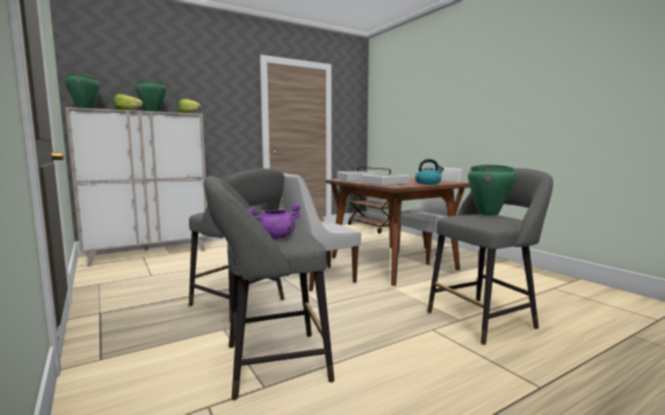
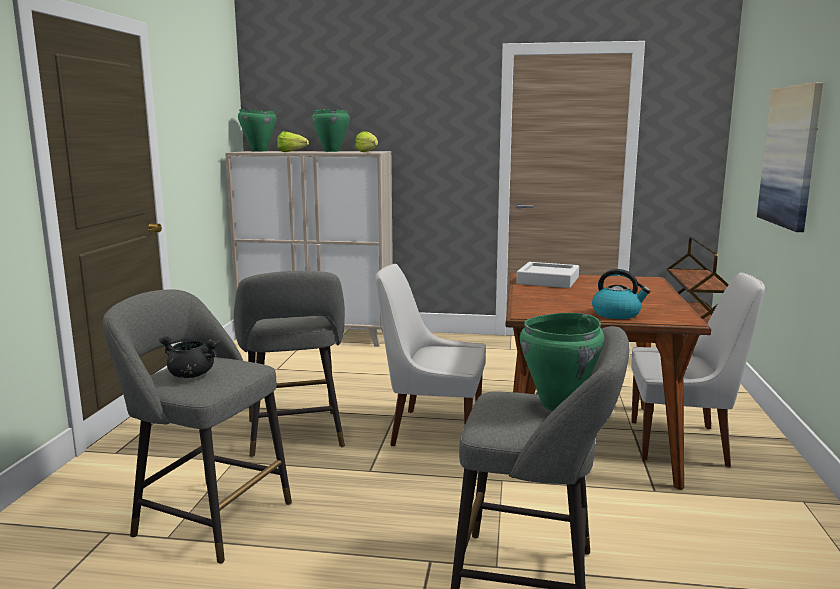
camera: 40 degrees right, 5 degrees up
purple cooking pot [248,203,302,239] -> black cooking pot [159,336,219,378]
grey tray [362,174,409,186] -> none
none -> picture [757,82,824,232]

